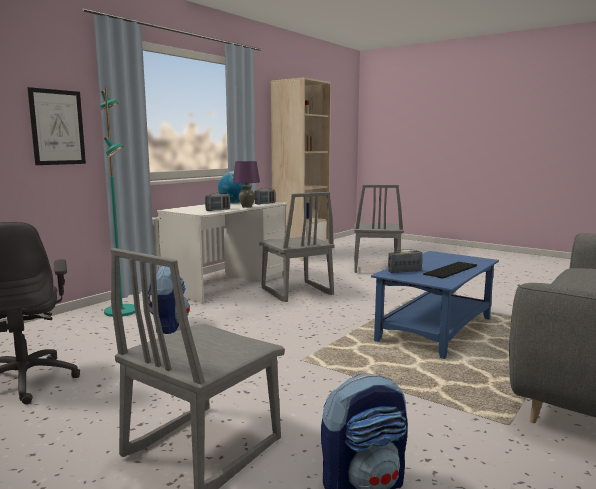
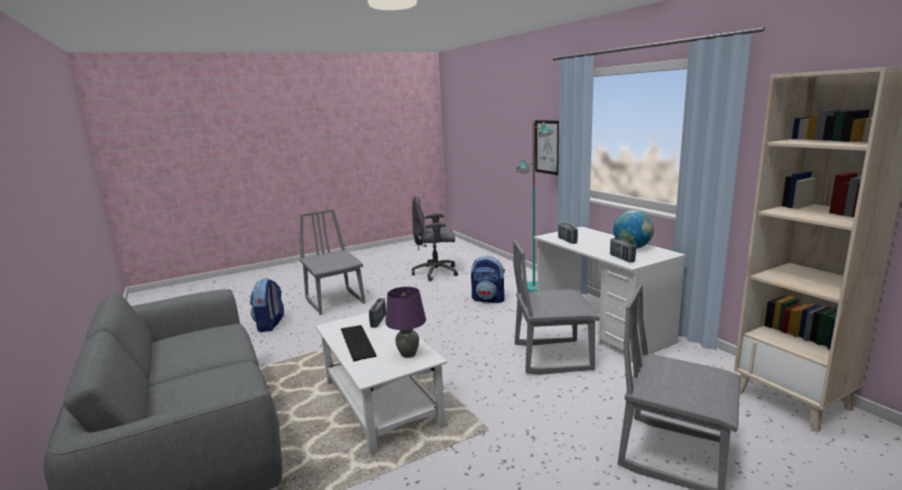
camera: 115 degrees right, 5 degrees up
purple table lamp [233,161,260,208] -> purple table lamp moved to [385,287,426,358]
blue coffee table [371,251,499,359] -> white coffee table [316,312,447,455]

